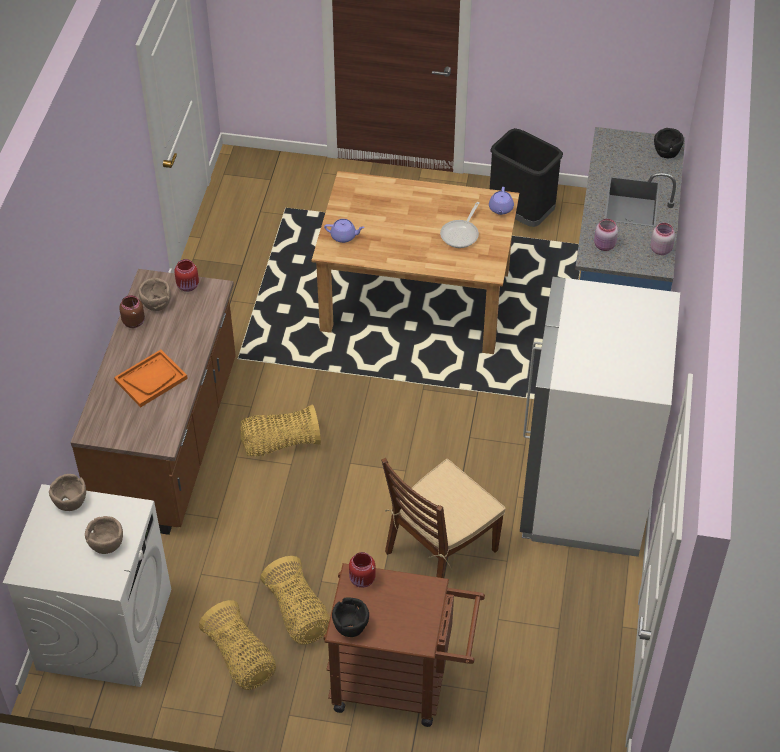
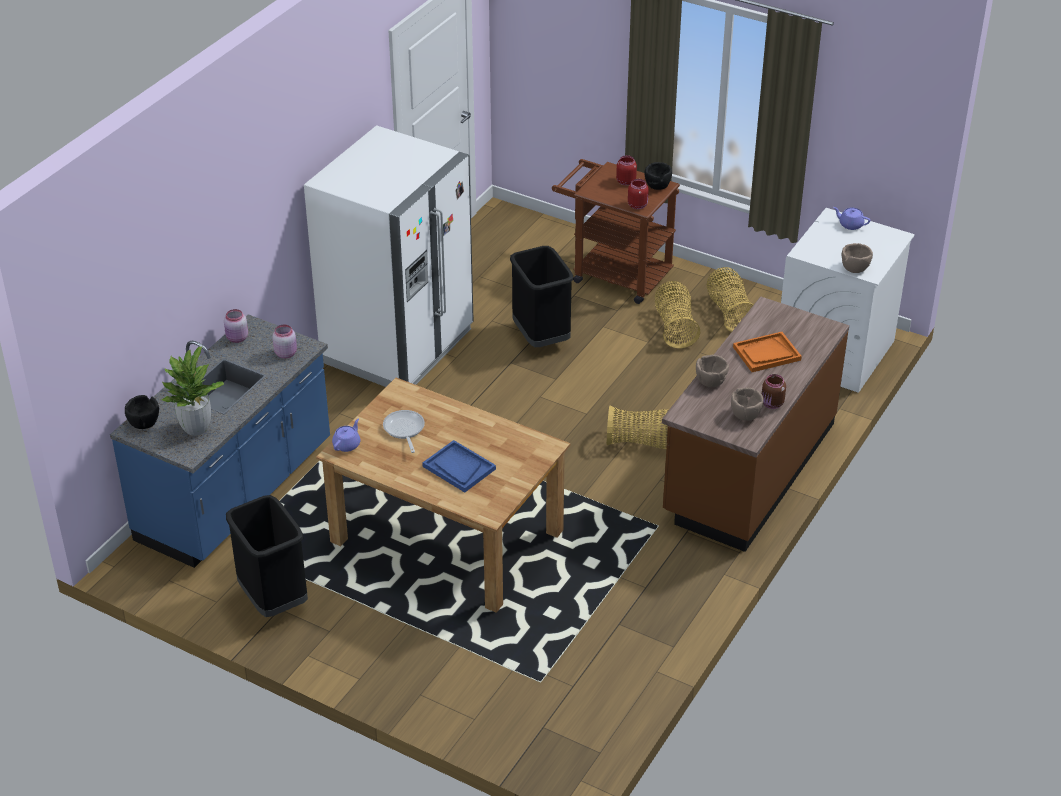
camera: 160 degrees left, 10 degrees down
brown bowl [85,516,123,554] -> brown bowl moved to [696,355,729,387]
red jar [175,259,199,292] -> red jar moved to [616,155,637,185]
purple teapot [324,219,365,243] -> purple teapot moved to [833,207,870,230]
brown chair [381,458,505,578] -> black trash can [510,246,573,347]
frying pan [440,202,479,248] -> frying pan turned 60 degrees counterclockwise [383,410,425,453]
none -> potted plant [160,346,225,436]
none -> blue tray [422,440,496,492]

